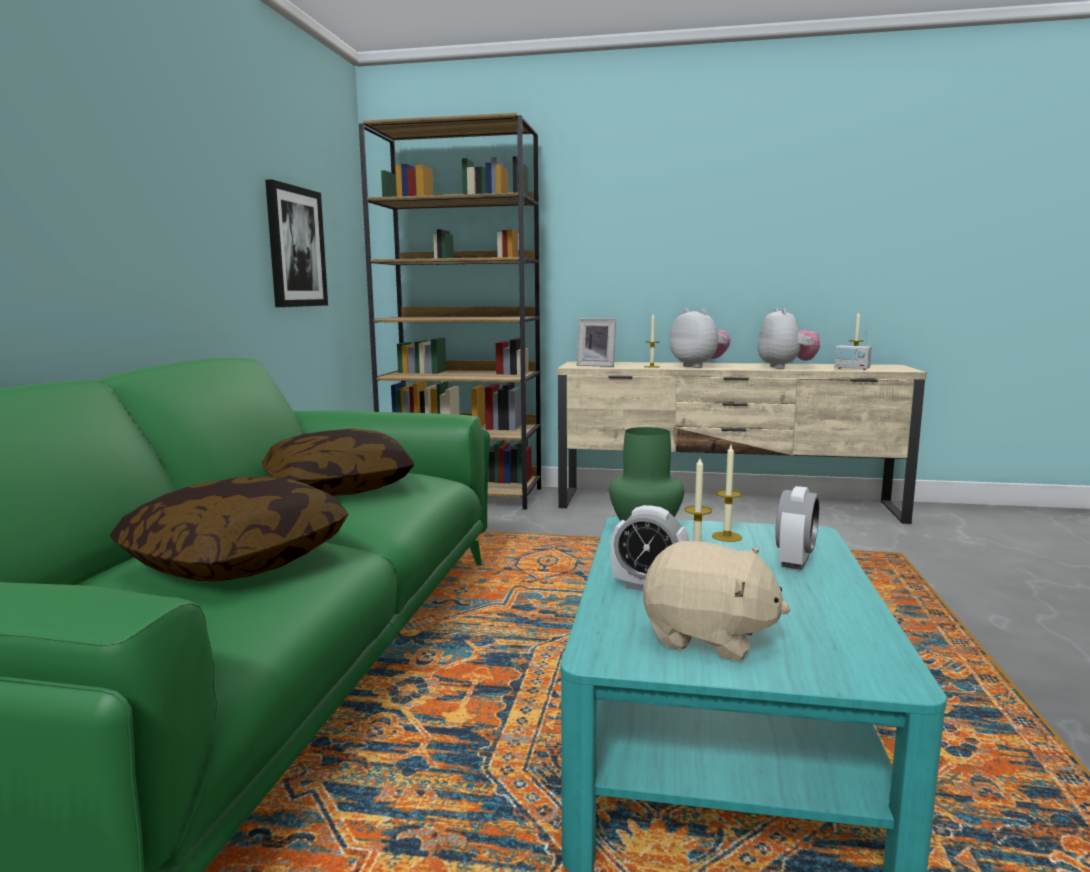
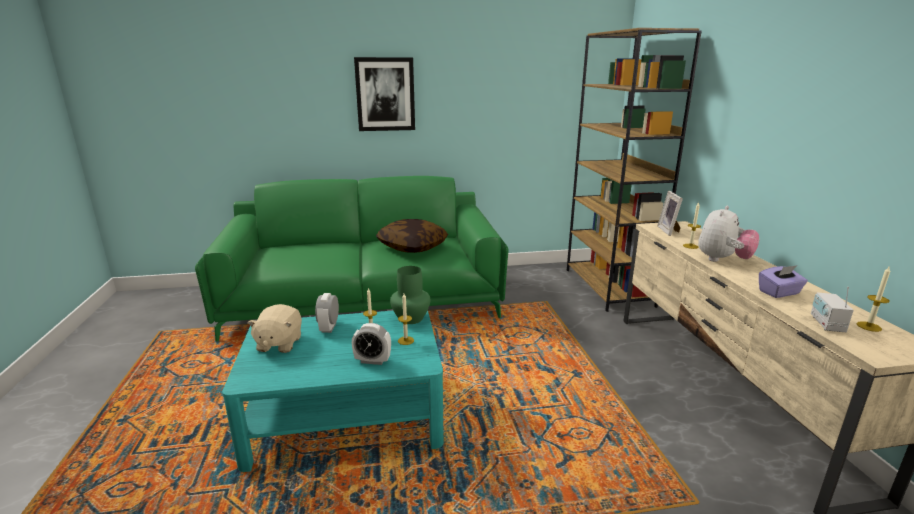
camera: 70 degrees right, 10 degrees up
pillow [110,476,349,581] -> none
picture [265,179,328,307] -> picture moved to [354,57,415,131]
plush toy [758,308,820,369] -> purple tissue box [759,265,808,298]

